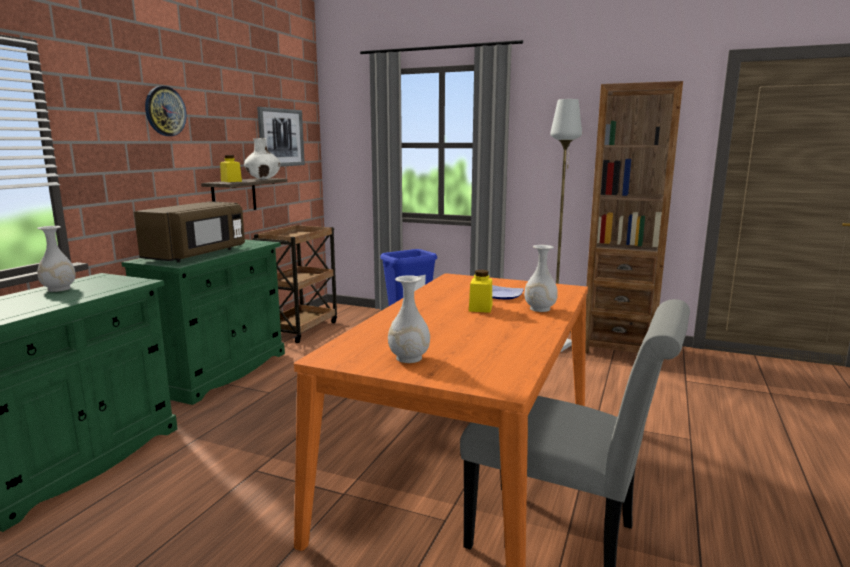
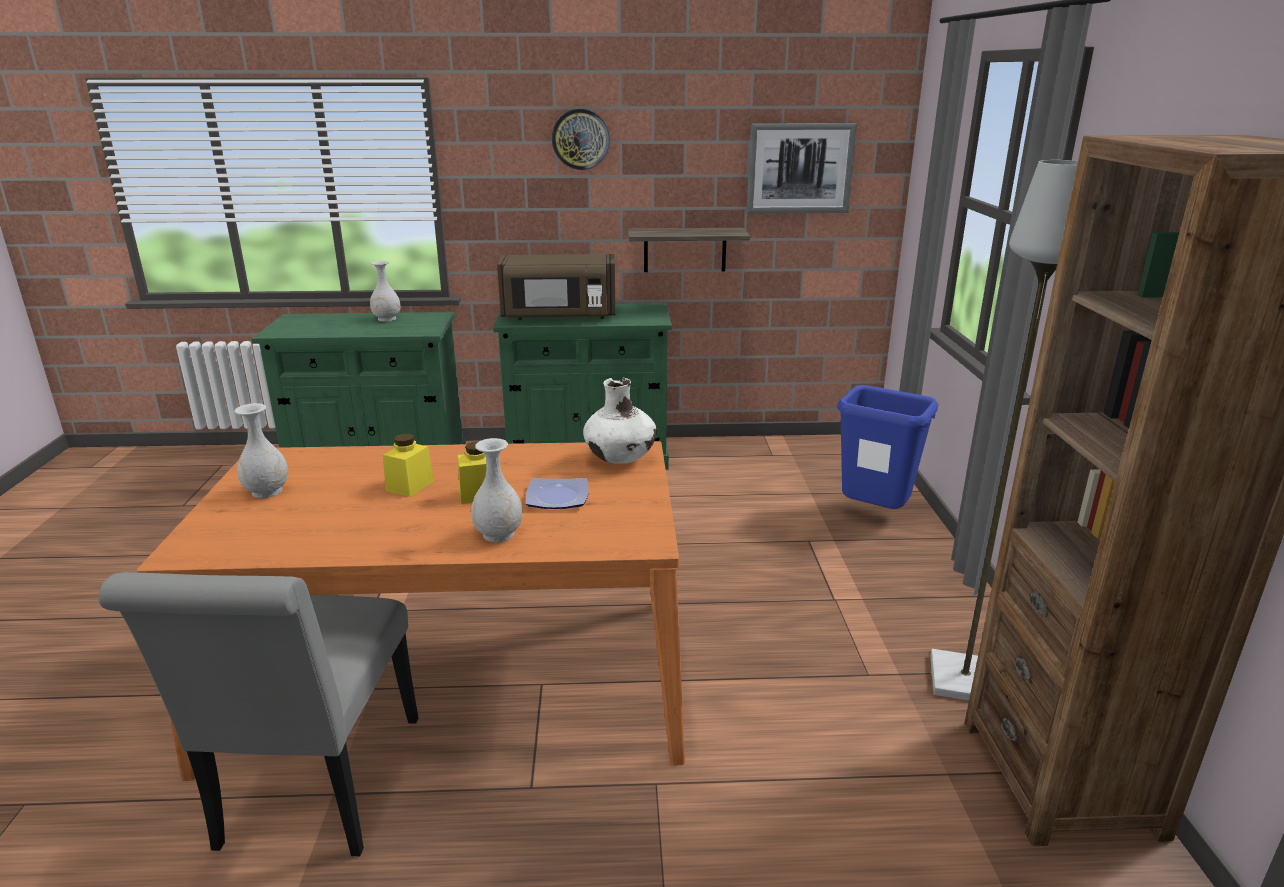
camera: 65 degrees right, 10 degrees up
yellow jar [220,155,242,182] -> yellow jar moved to [383,434,434,497]
white vase [244,138,281,179] -> white vase moved to [583,378,657,464]
brown cart [252,225,337,343] -> none

